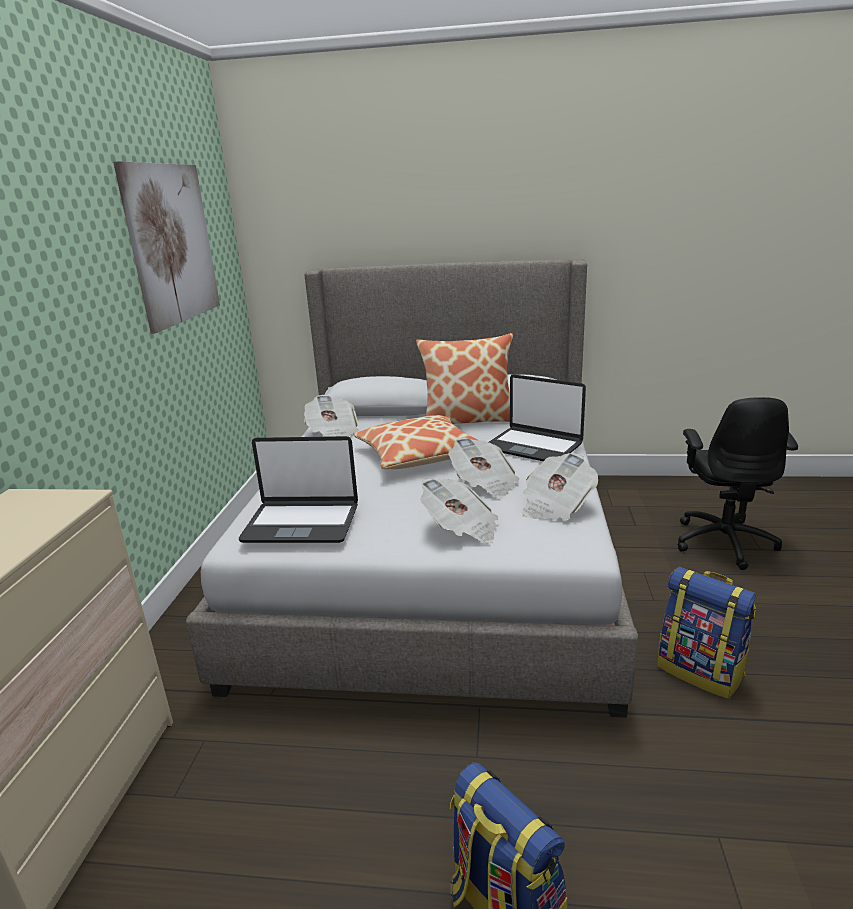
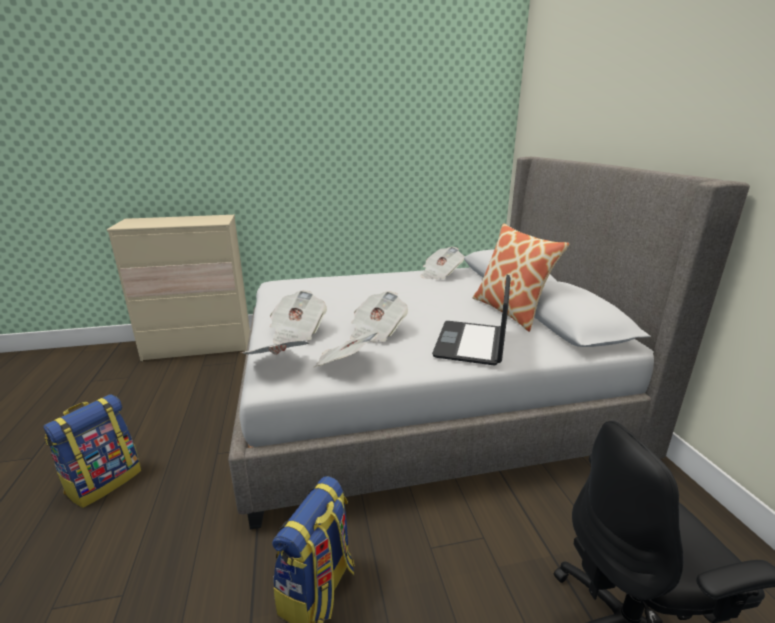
camera: 70 degrees right, 0 degrees up
picture [113,161,220,333] -> none
laptop [239,436,358,543] -> none
pillow [353,415,477,469] -> none
none -> newspaper [241,341,309,355]

